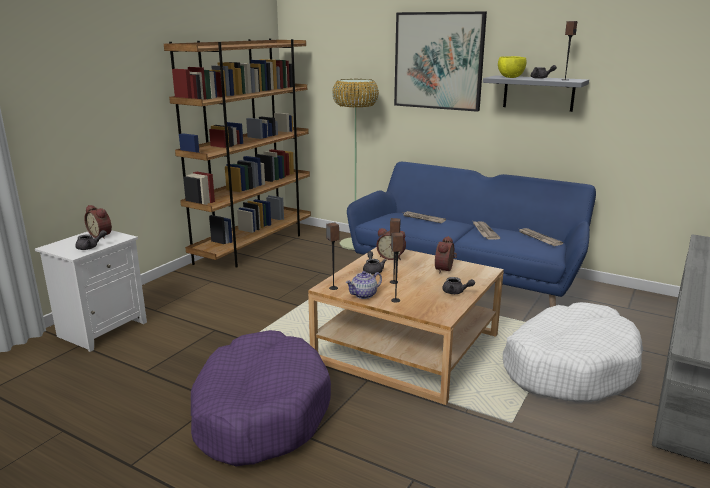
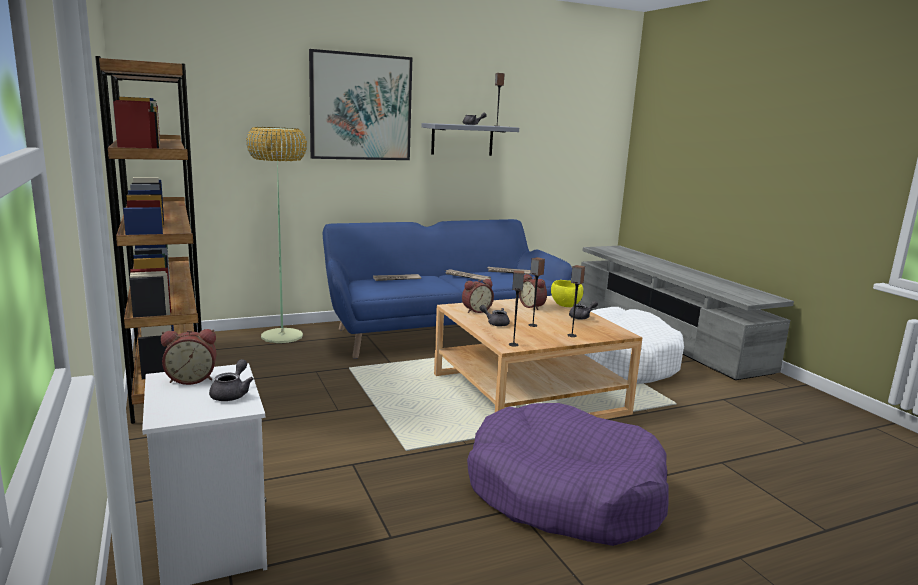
camera: 55 degrees left, 5 degrees down
teapot [346,271,382,299] -> none
yellow bowl [498,56,527,78] -> yellow bowl moved to [551,280,583,307]

